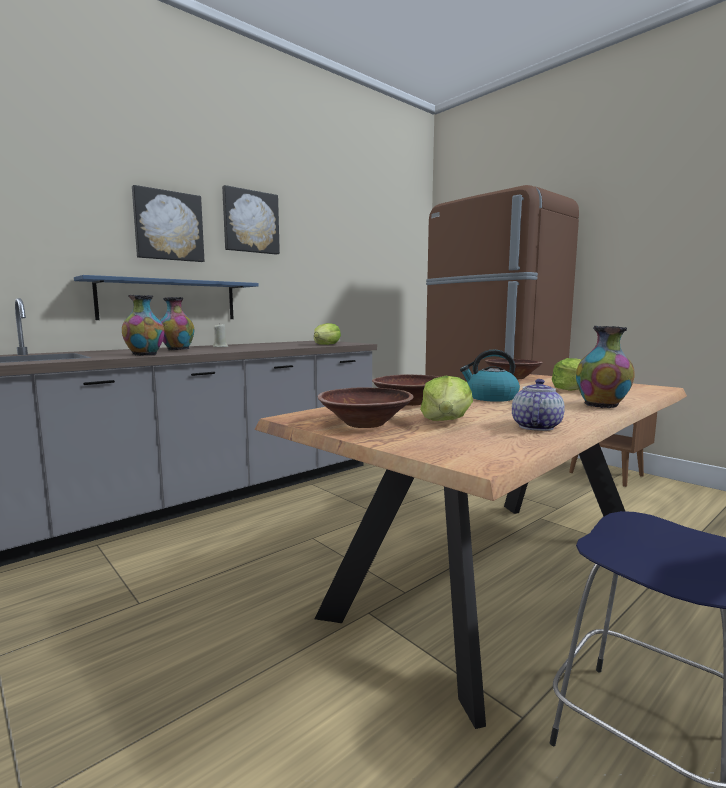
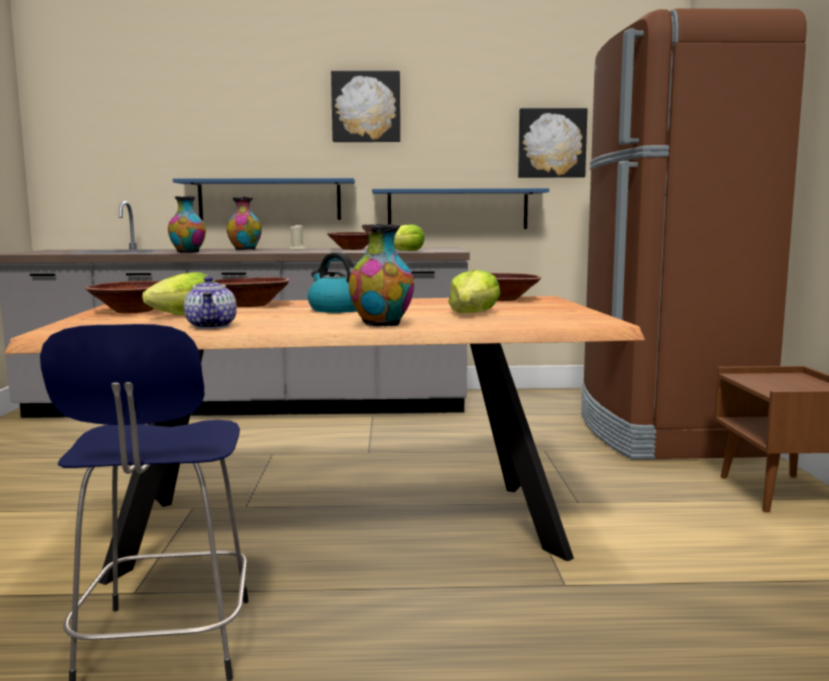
camera: 40 degrees right, 0 degrees up
picture [132,185,204,262] -> picture moved to [518,108,588,178]
teapot [512,379,565,431] -> teapot turned 105 degrees clockwise [184,276,237,329]
none -> brown bowl [327,232,369,250]
none -> blue shelf [372,188,549,229]

